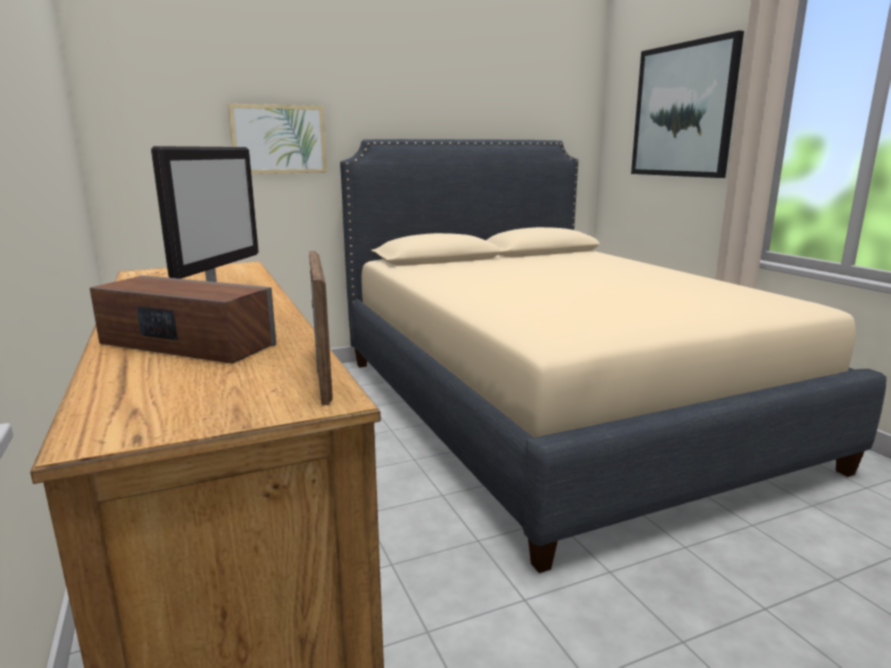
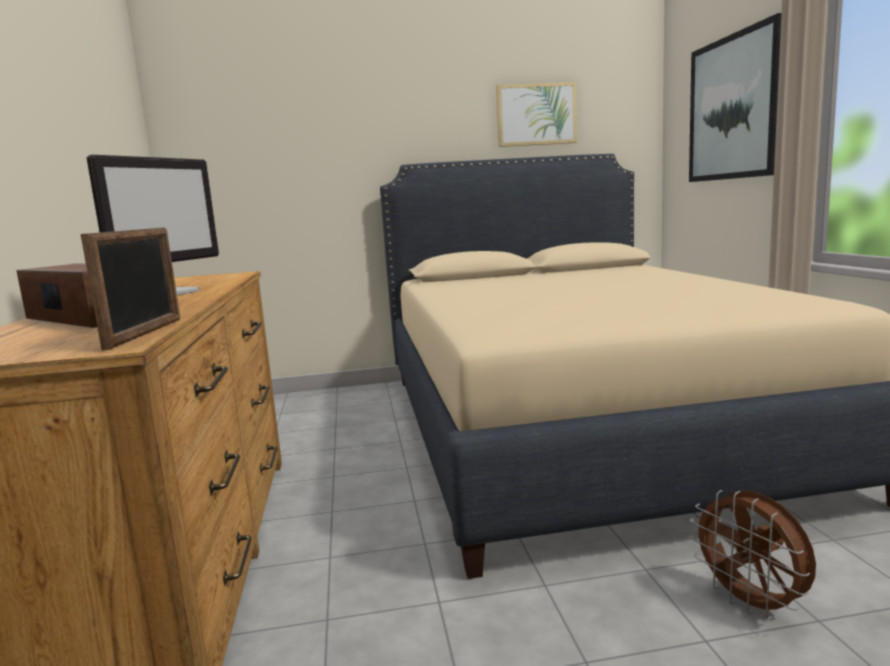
camera: 15 degrees right, 5 degrees down
picture [228,104,327,174] -> picture moved to [496,82,577,147]
none -> brown fan [689,490,816,620]

